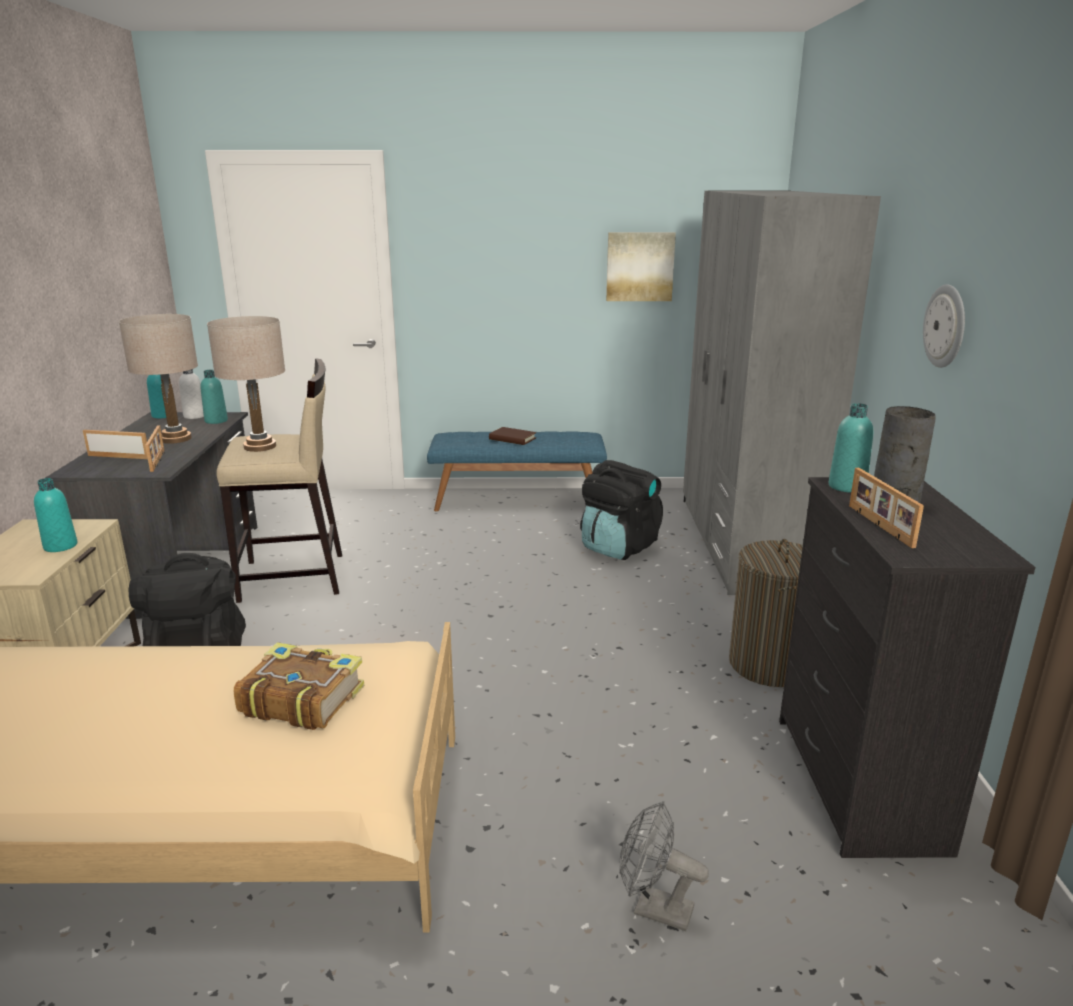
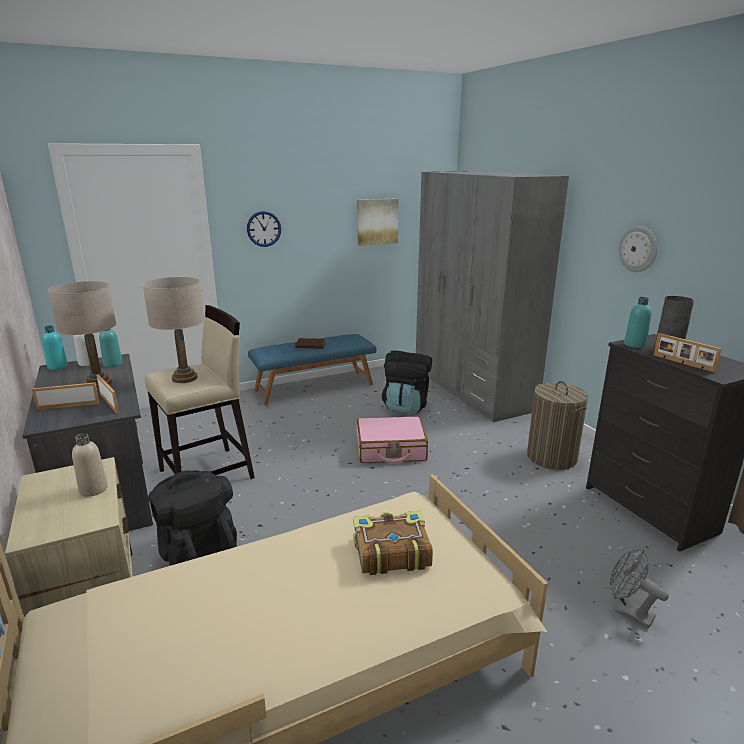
camera: 25 degrees left, 0 degrees up
turquoise bottle [34,478,77,552] -> beige bottle [72,433,108,497]
grey fan [619,801,709,931] -> grey fan turned 45 degrees clockwise [610,549,669,629]
none -> wall clock [247,211,281,247]
none -> pink suitcase [357,416,428,464]

